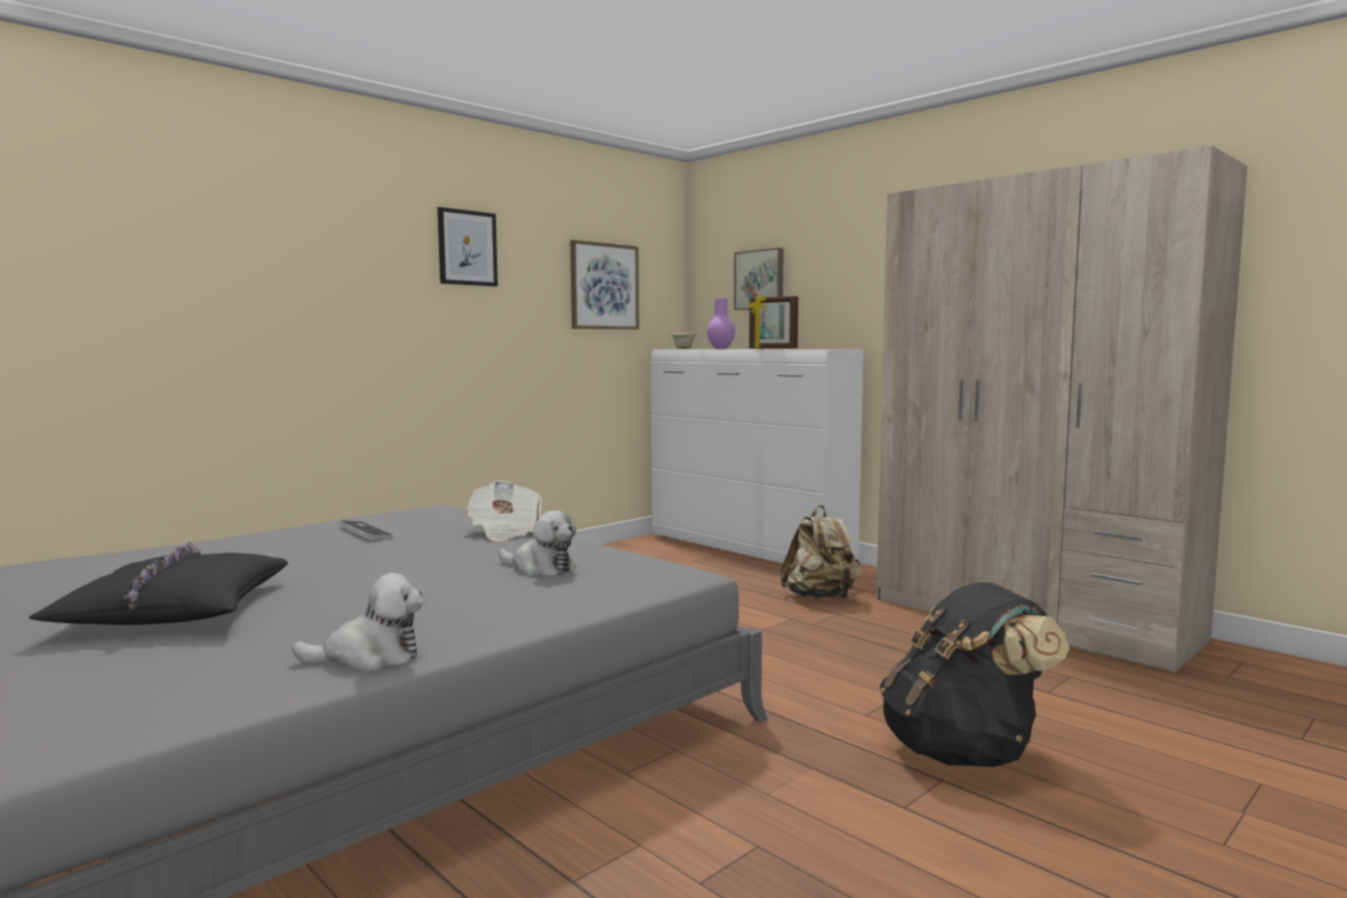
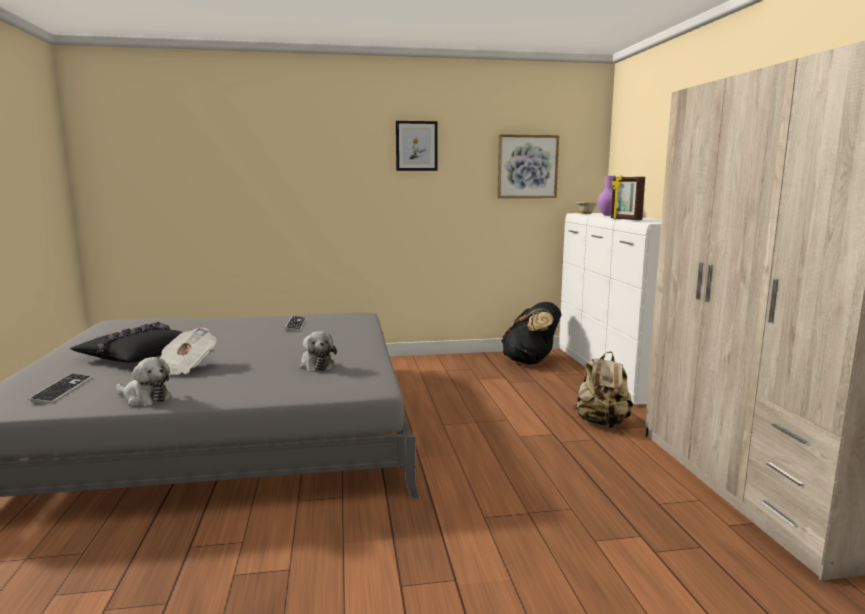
camera: 35 degrees right, 5 degrees up
newspaper [465,481,542,541] -> newspaper moved to [159,328,217,375]
picture [734,248,784,310] -> none
black backpack [880,582,1069,767] -> black backpack moved to [501,302,562,364]
none -> keyboard [28,373,92,403]

